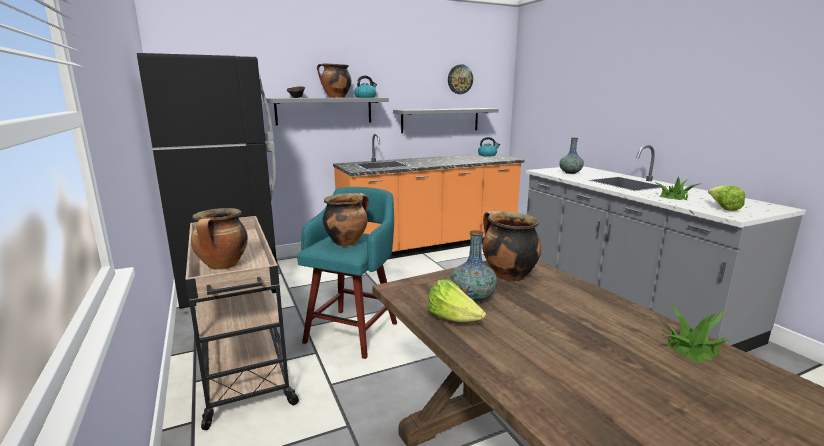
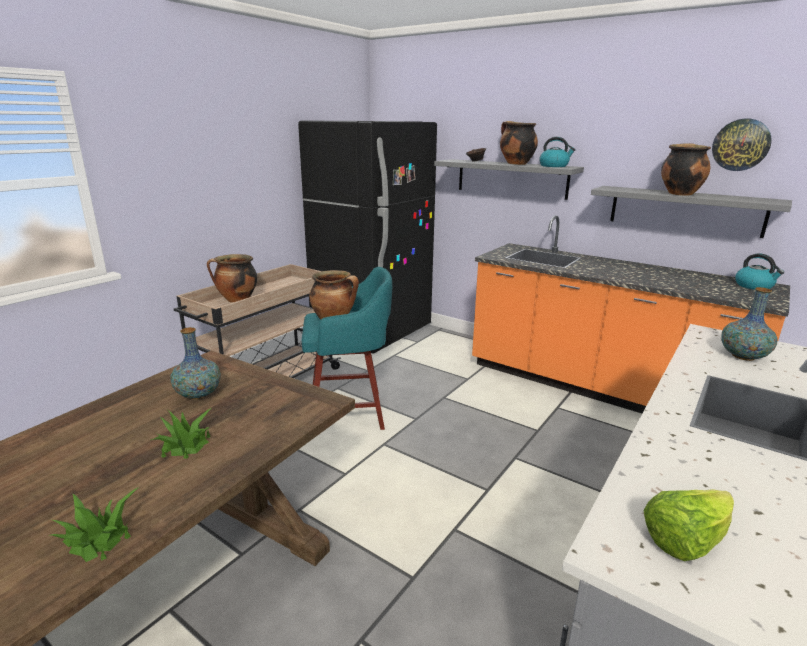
camera: 60 degrees right, 5 degrees up
lettuce [428,279,486,322] -> none
cooking pot [482,211,542,282] -> cooking pot moved to [661,143,711,196]
potted plant [655,176,699,200] -> potted plant moved to [151,408,211,459]

